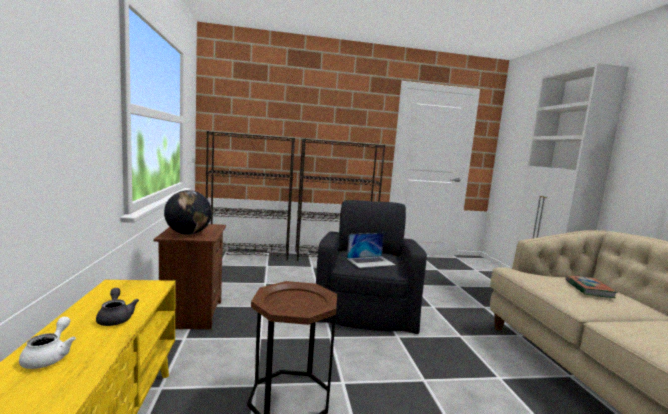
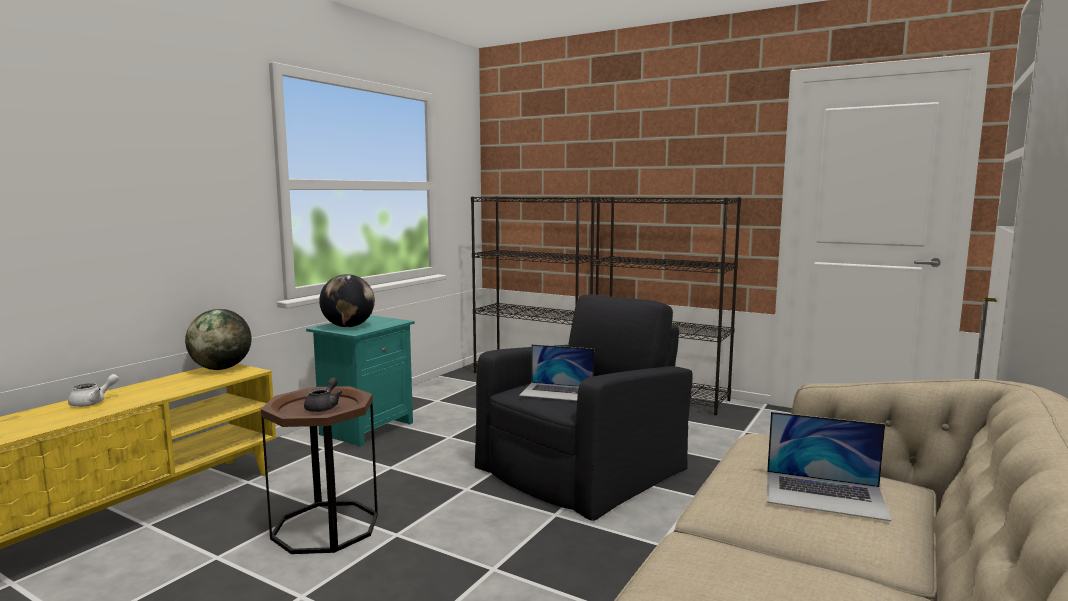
camera: 40 degrees right, 0 degrees up
grey teapot [96,288,139,326] -> grey teapot moved to [304,378,342,412]
brown nightstand [153,224,226,330] -> turquoise nightstand [306,315,415,447]
book [565,275,618,298] -> laptop [767,412,891,521]
none -> globe [185,309,252,370]

